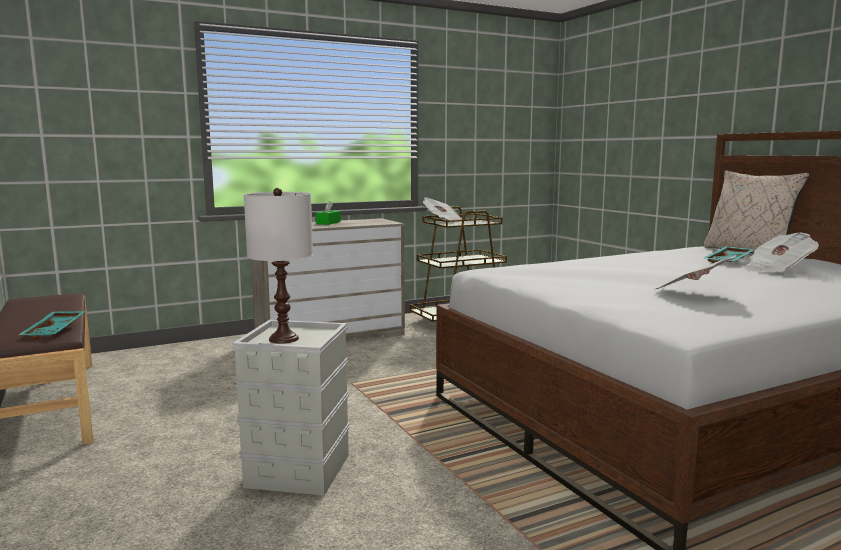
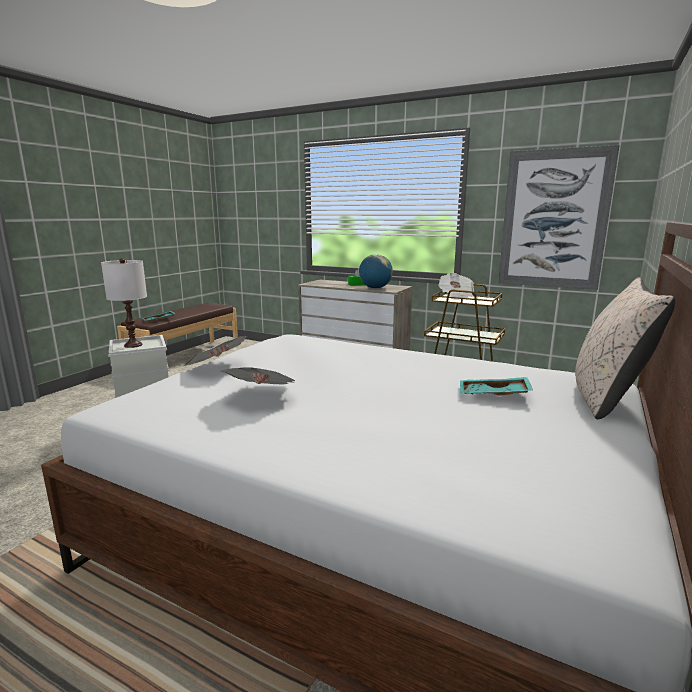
camera: 55 degrees right, 5 degrees up
newspaper [744,233,819,272] -> newspaper moved to [184,336,247,366]
none -> globe [359,254,393,288]
none -> picture [498,145,620,290]

